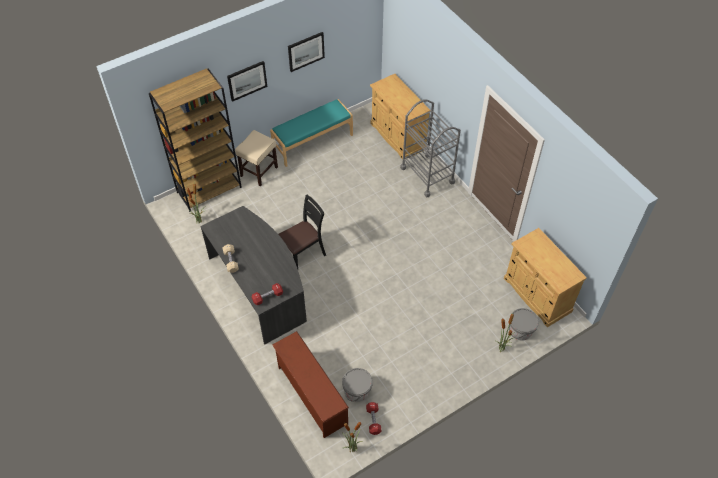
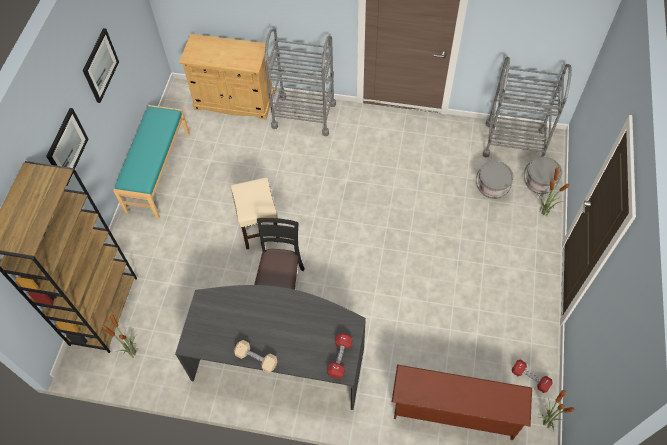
camera: 45 degrees left, 5 degrees up
beige stool [235,130,278,186] -> beige stool moved to [230,177,280,249]
grey bucket [342,368,373,402] -> grey bucket moved to [476,161,513,199]
beige cabinet [504,228,587,327] -> grey cart [483,57,572,157]

